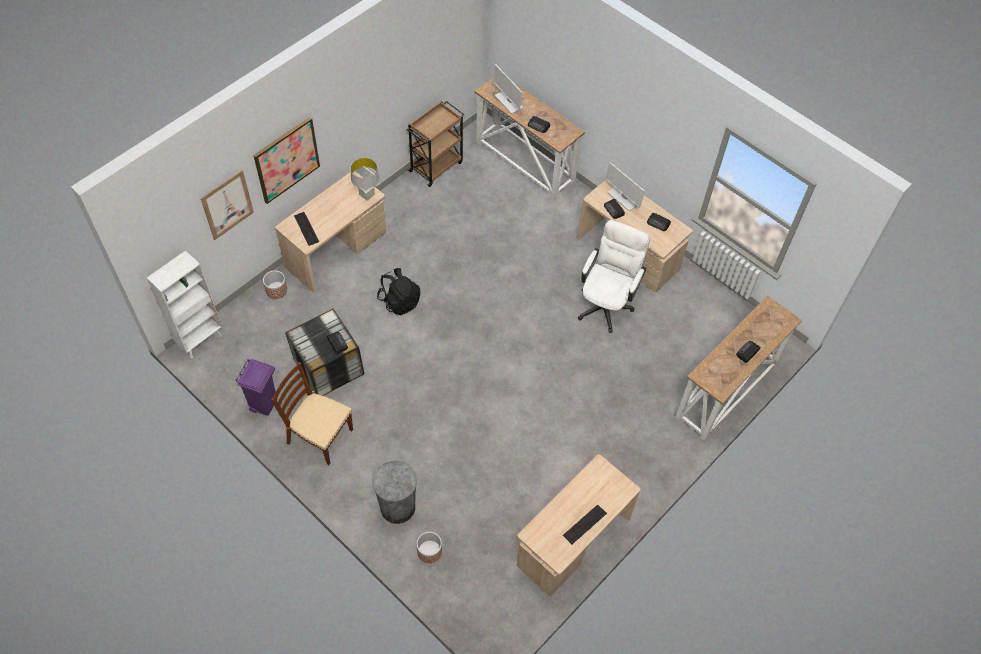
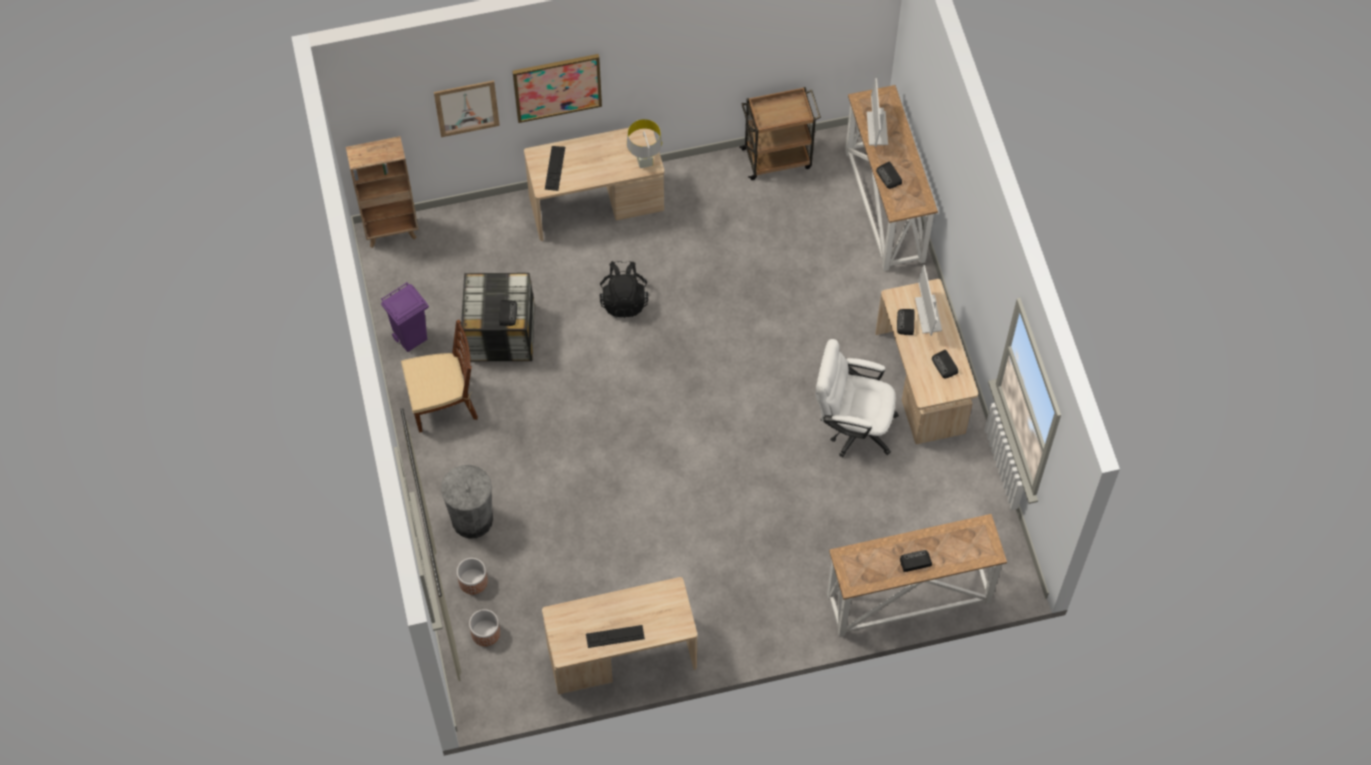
camera: 35 degrees right, 5 degrees up
white bookcase [147,251,222,358] -> brown bookcase [346,136,419,248]
planter [263,270,287,299] -> planter moved to [469,609,500,646]
brown chair [271,362,353,465] -> brown chair turned 105 degrees clockwise [401,320,478,433]
white office chair [578,220,650,333] -> white office chair turned 135 degrees counterclockwise [816,339,899,457]

